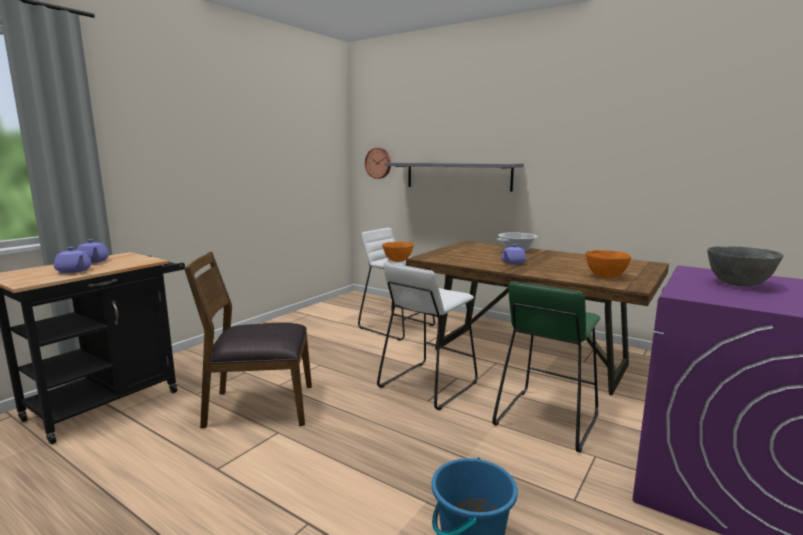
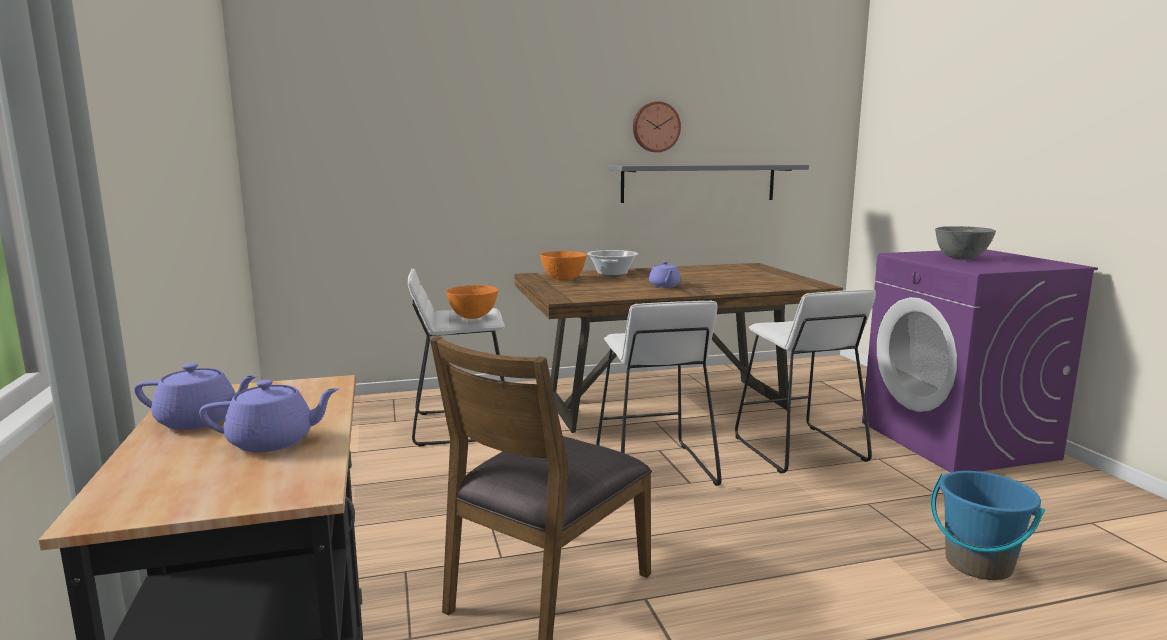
camera: 50 degrees left, 0 degrees up
wall clock [365,148,391,179] -> wall clock moved to [633,101,681,152]
grey shelf [385,162,524,191] -> grey shelf moved to [608,164,809,203]
green stool [492,282,600,453] -> white stool [735,289,876,473]
orange bowl [585,250,632,278] -> orange bowl moved to [540,251,587,281]

